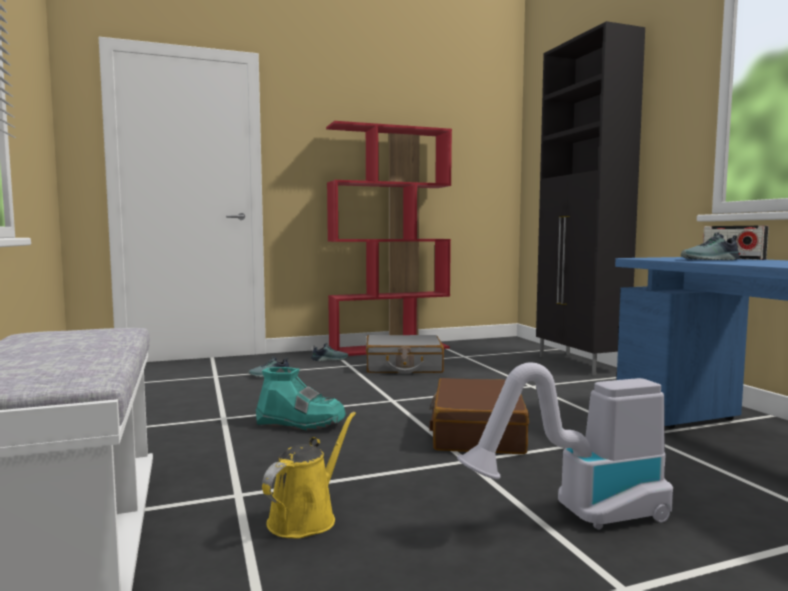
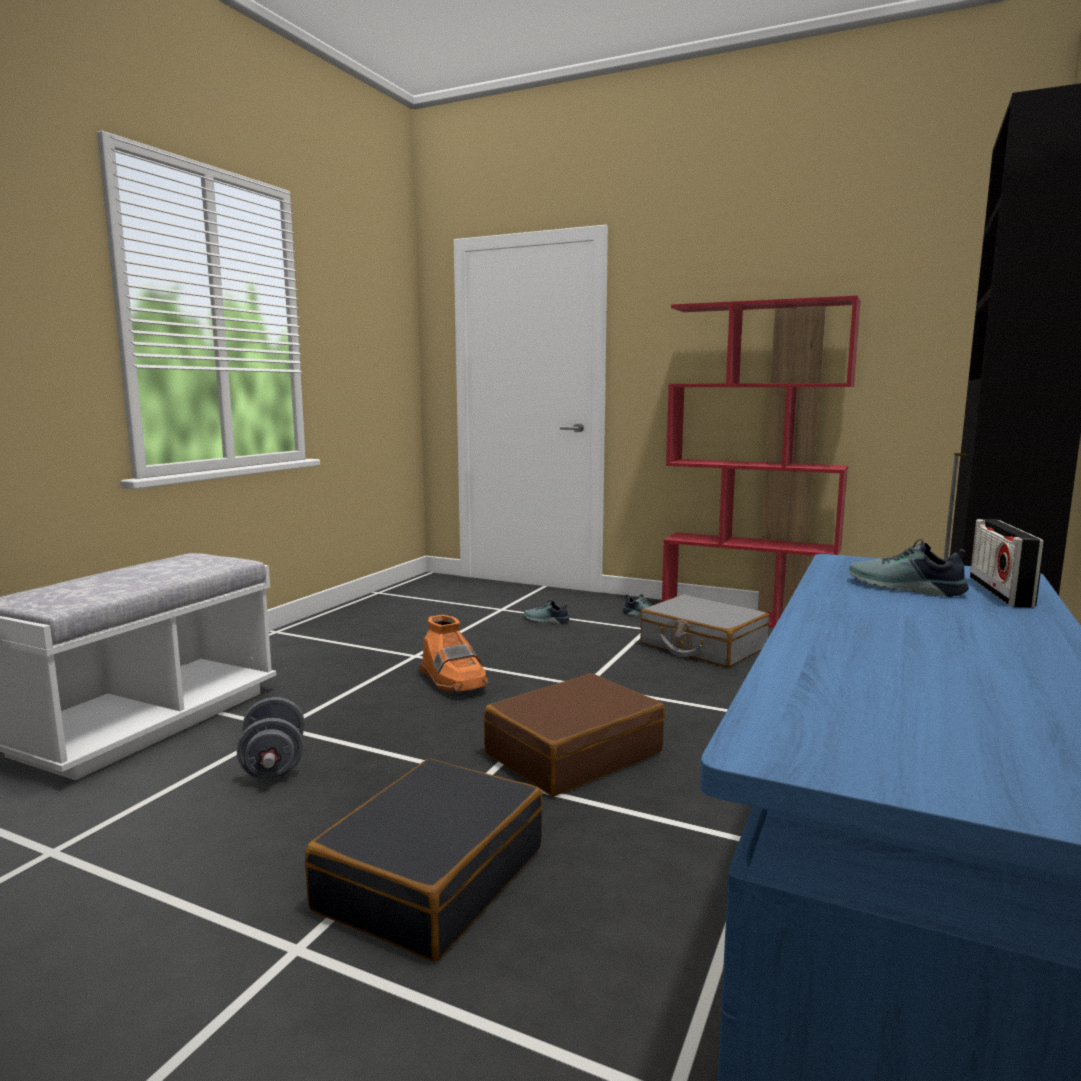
camera: 45 degrees right, 5 degrees up
turquoise boot [256,367,346,431] -> orange boot [419,615,488,693]
yellow watering can [262,412,356,539] -> grey dumbbell [237,697,305,780]
vacuum cleaner [457,362,673,530] -> black suitcase [305,758,543,962]

